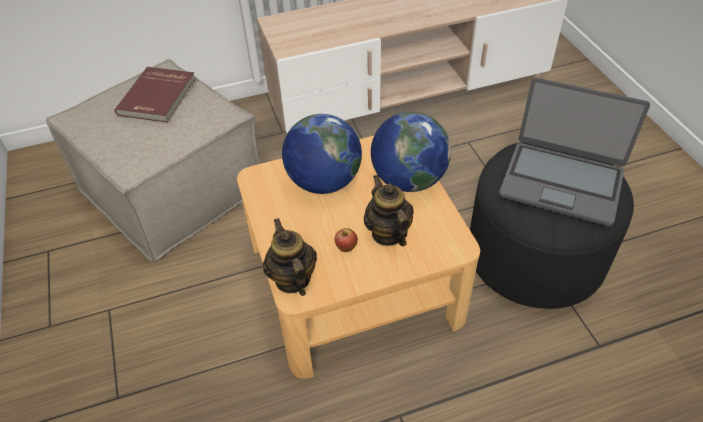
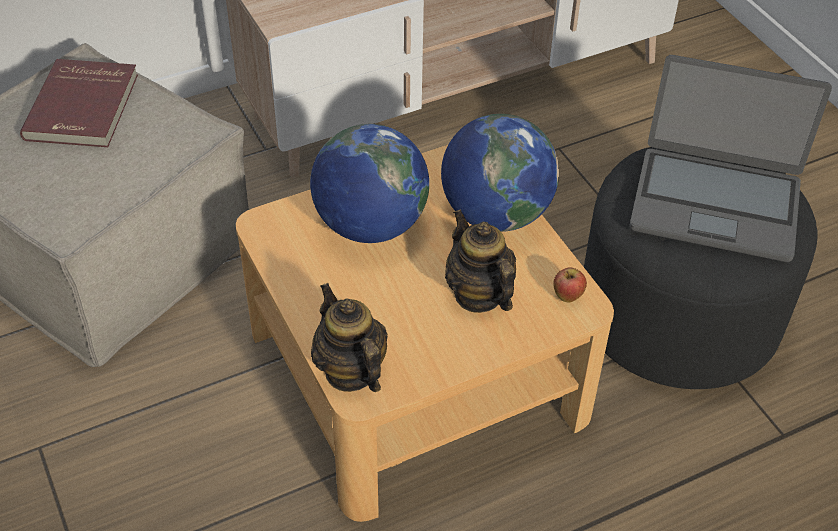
camera: 10 degrees left, 0 degrees up
apple [335,228,358,252] -> apple moved to [553,267,587,302]

